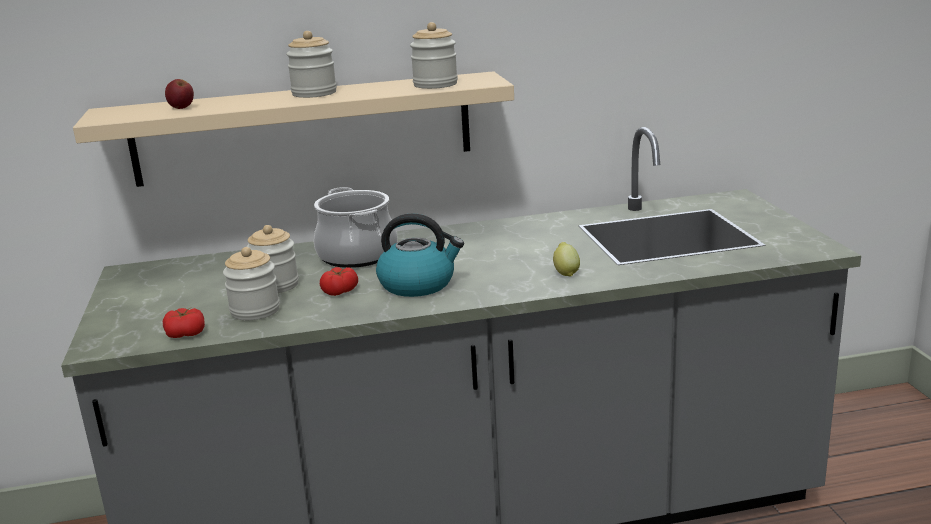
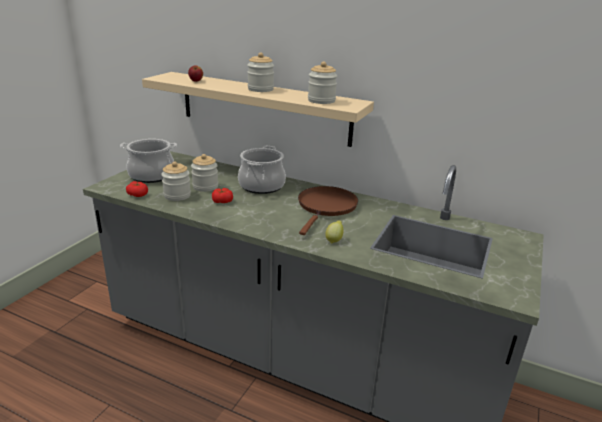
camera: 35 degrees right, 5 degrees up
kettle [376,214,464,297] -> none
none -> cooking pot [120,139,177,183]
none -> brown frying pan [298,186,358,235]

